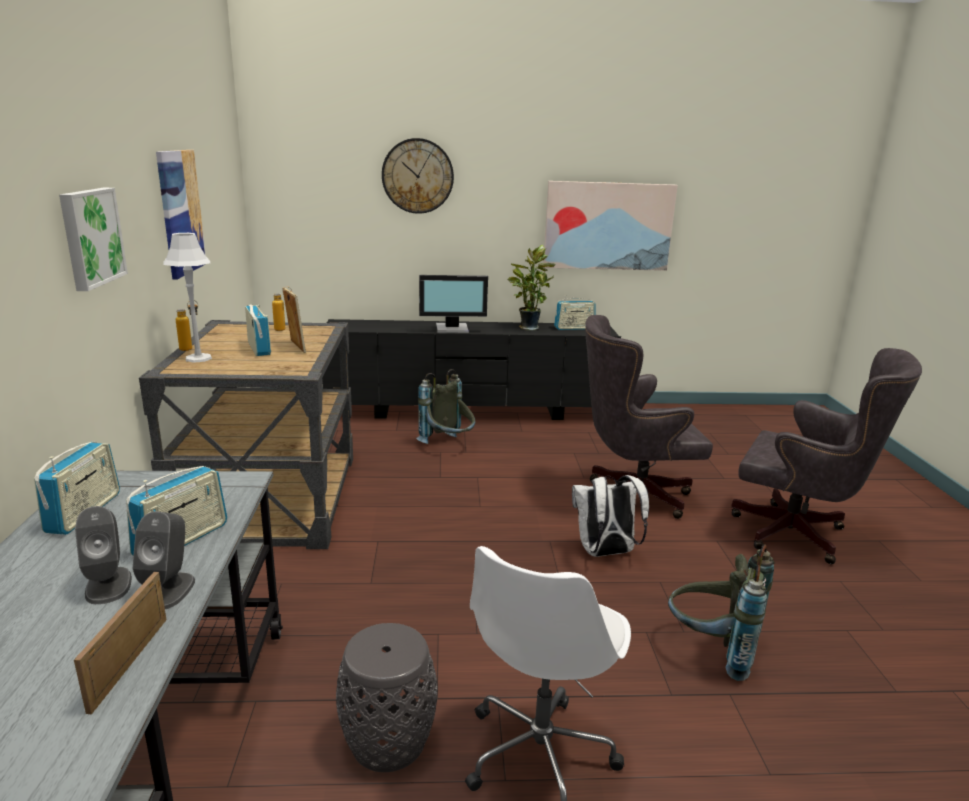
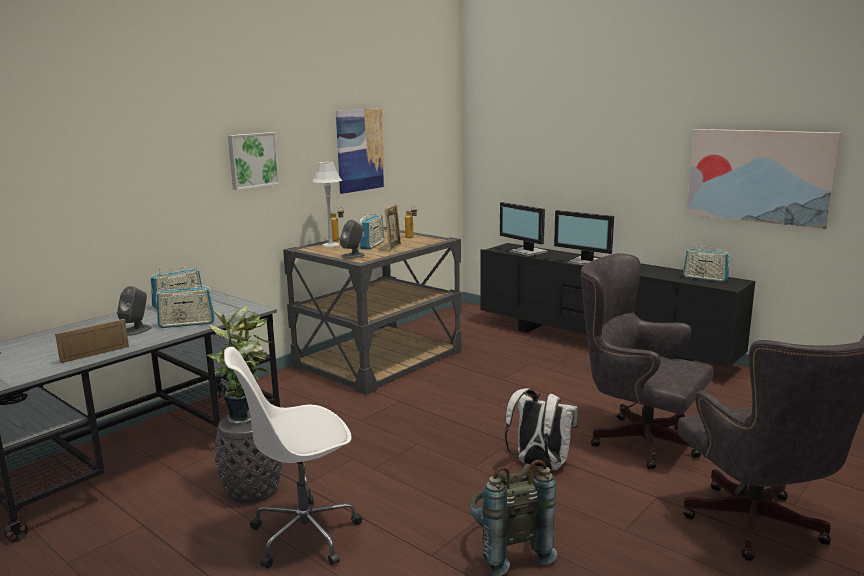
camera: 45 degrees right, 5 degrees down
grey speaker [133,511,195,609] -> grey speaker moved to [340,220,365,259]
wall clock [382,138,454,214] -> none
grey backpack [416,369,475,444] -> none
potted plant [508,245,556,331] -> potted plant moved to [207,306,273,424]
none -> monitor [500,202,547,256]

